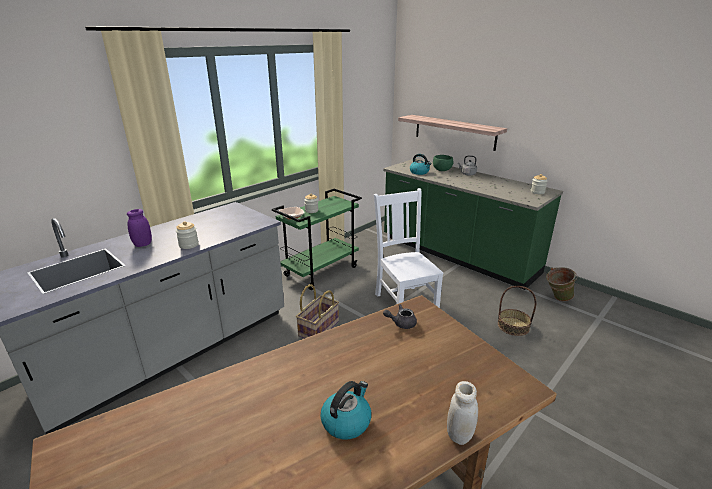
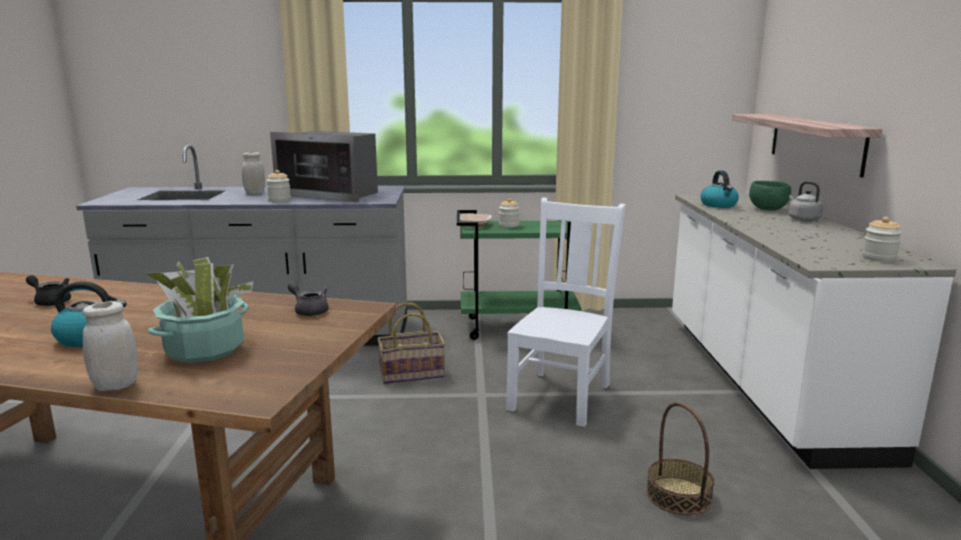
camera: 45 degrees right, 10 degrees down
purple jar [127,209,152,247] -> white jar [242,152,265,194]
green counter [383,158,563,290] -> white counter [672,194,956,469]
green bucket [546,267,577,301] -> none
none -> black teapot [26,275,71,306]
none -> potted plant [145,257,254,363]
none -> microwave [270,131,378,202]

